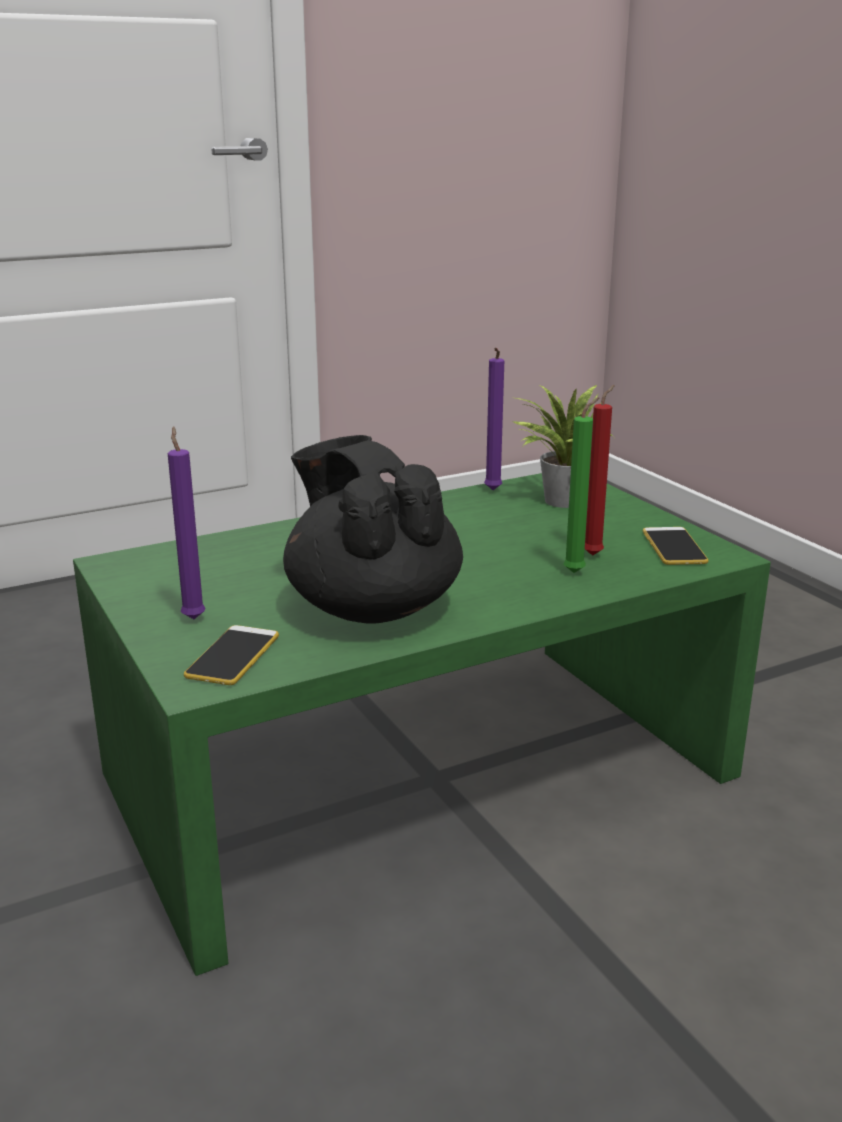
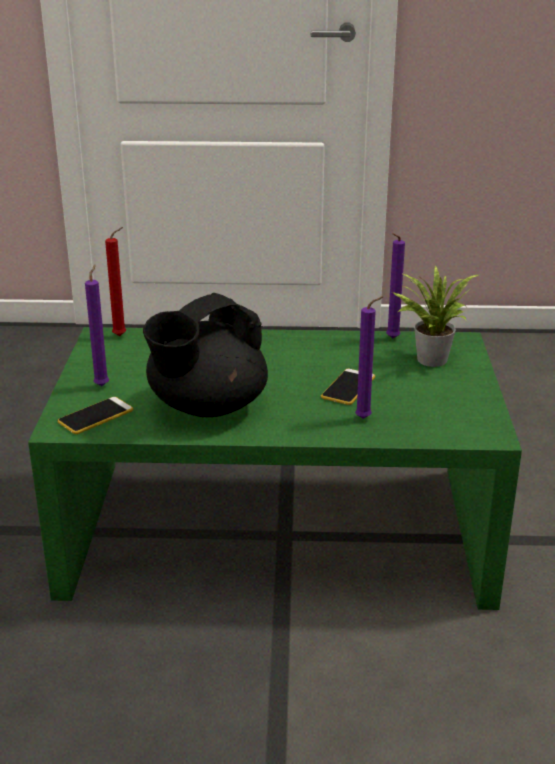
camera: 30 degrees right, 5 degrees up
black teapot [283,435,463,624] -> black teapot turned 135 degrees counterclockwise [143,293,268,417]
green candle [564,397,600,573] -> purple candle [355,296,384,419]
red candle [585,385,615,556] -> red candle moved to [105,227,126,336]
phone [643,527,709,565] -> phone moved to [321,369,375,405]

